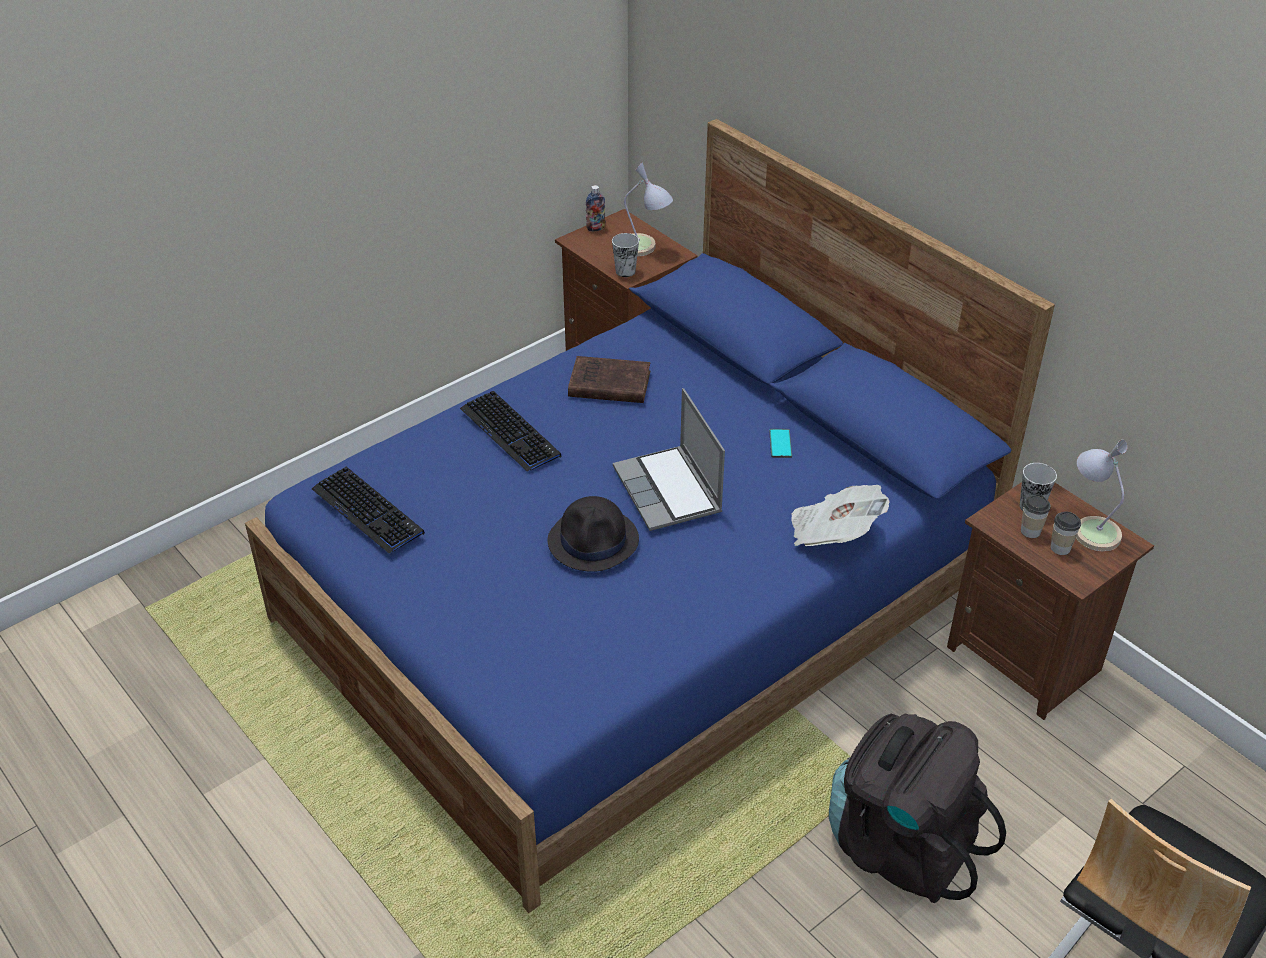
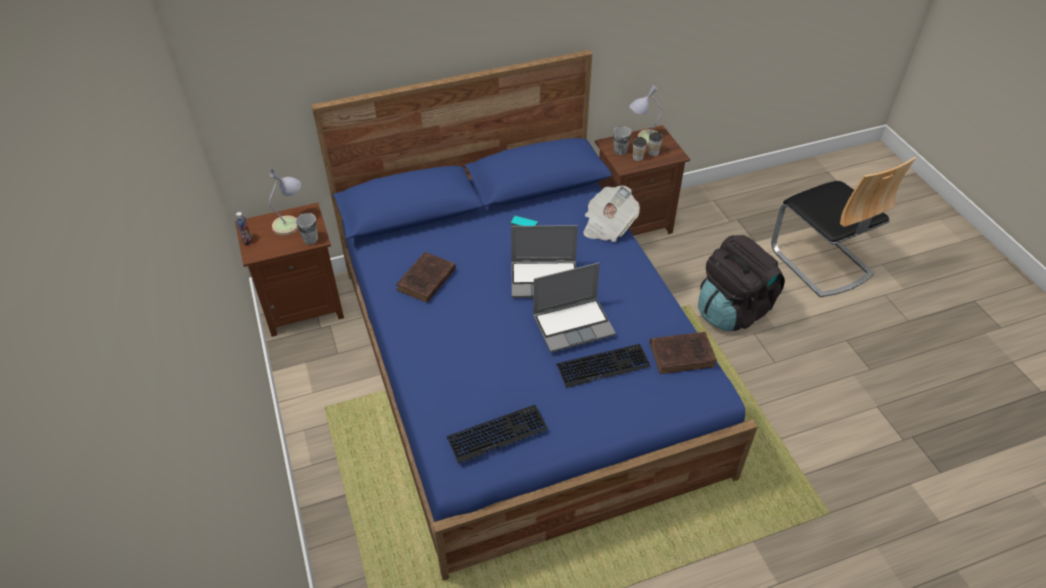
camera: 70 degrees left, 5 degrees up
keyboard [460,391,561,472] -> keyboard moved to [556,344,651,388]
black hat [548,496,639,572] -> laptop [533,263,616,353]
none -> brown book [650,332,717,374]

